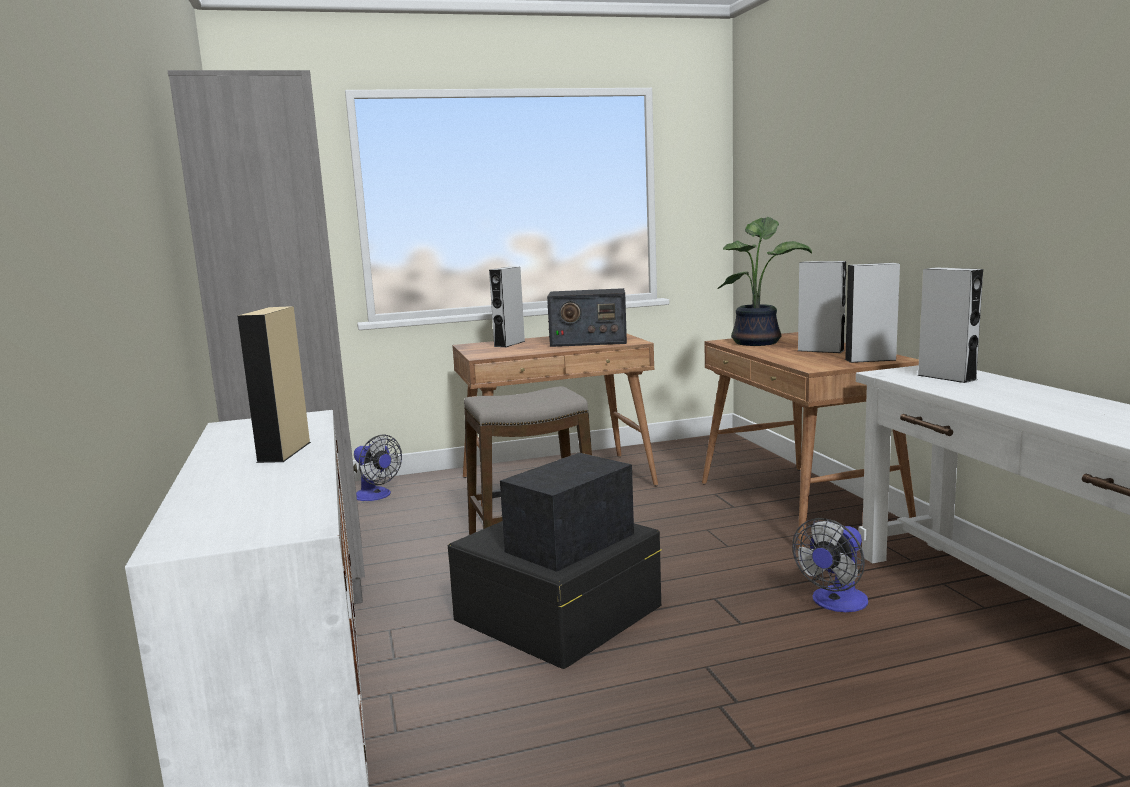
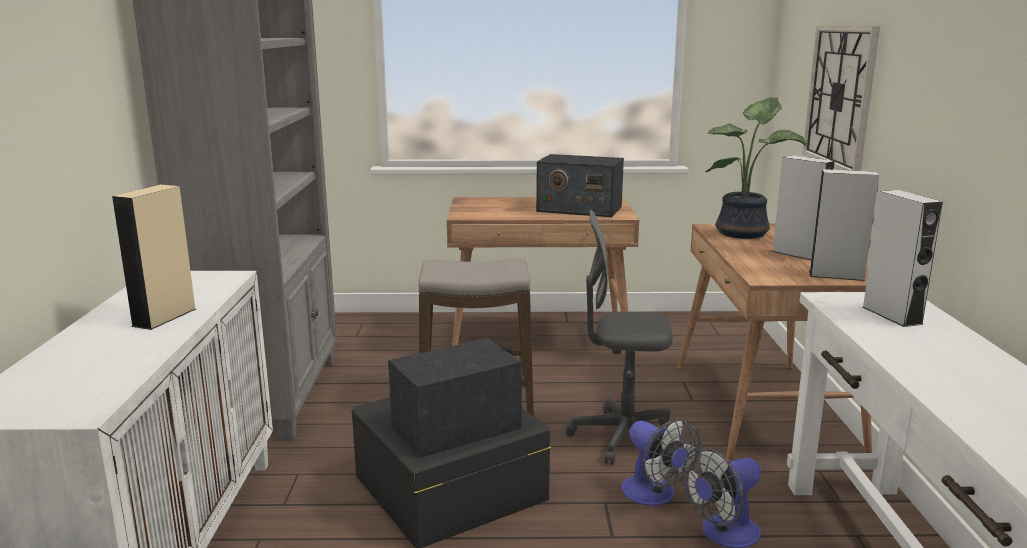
camera: 15 degrees right, 5 degrees up
fan [354,435,402,501] -> fan moved to [622,419,701,506]
grey speaker [489,267,525,347] -> none
none -> grey office chair [565,209,673,465]
none -> wall clock [802,26,880,171]

